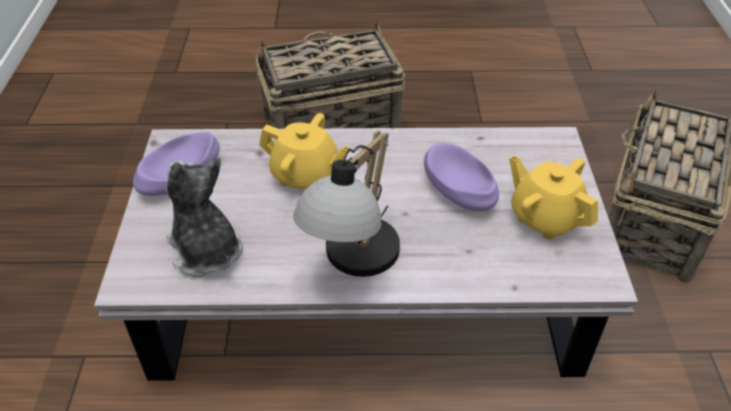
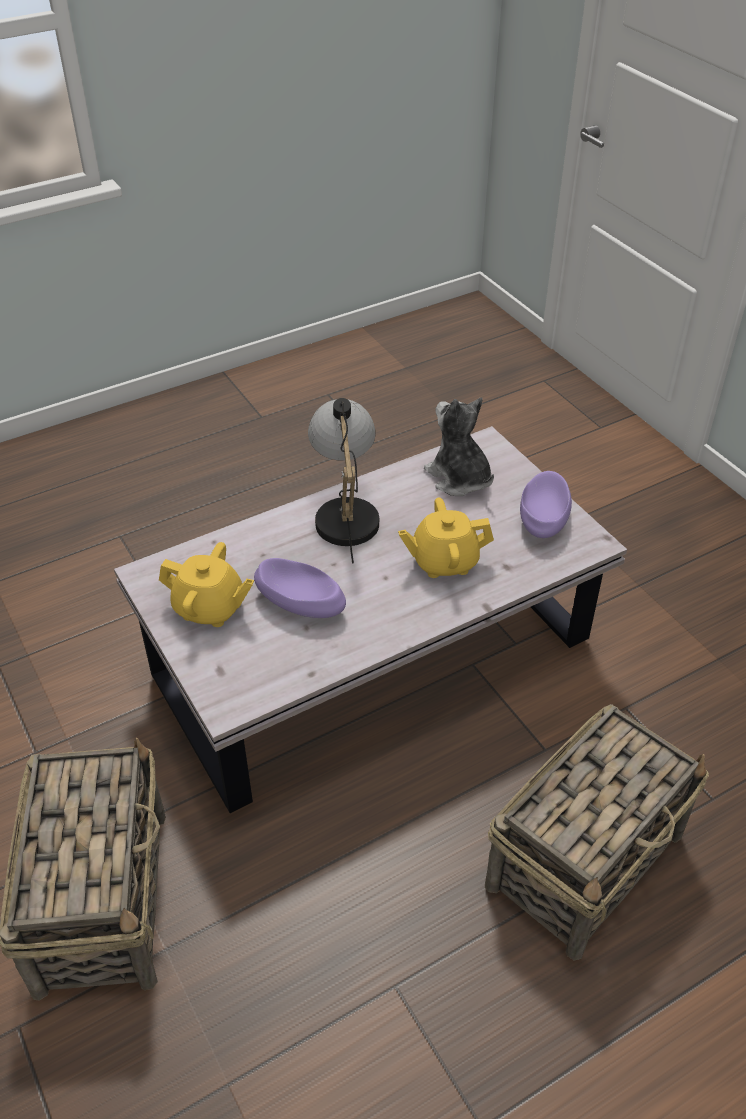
camera: 150 degrees right, 0 degrees up
plush toy [166,157,243,277] -> plush toy turned 150 degrees counterclockwise [424,397,494,496]

